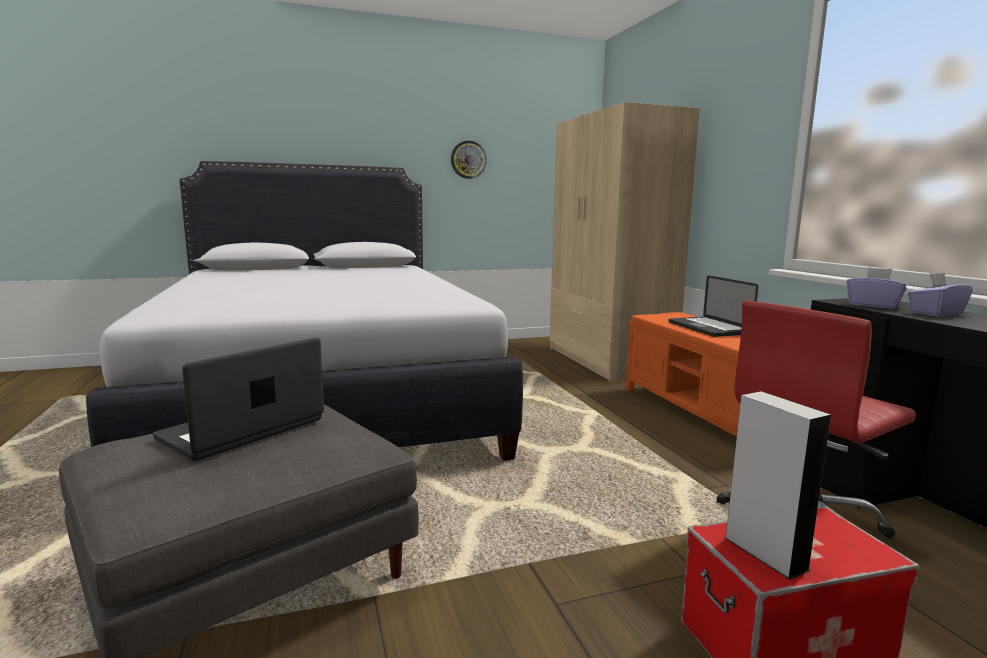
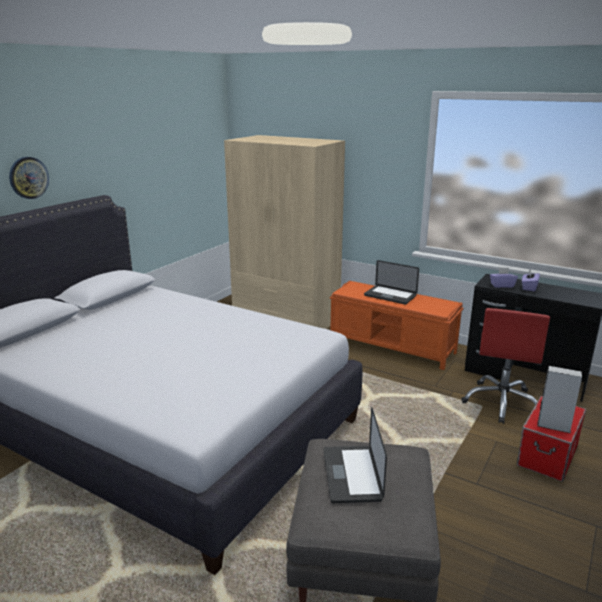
camera: 40 degrees left, 10 degrees up
wall clock [451,141,487,179] -> wall clock moved to [9,157,49,199]

